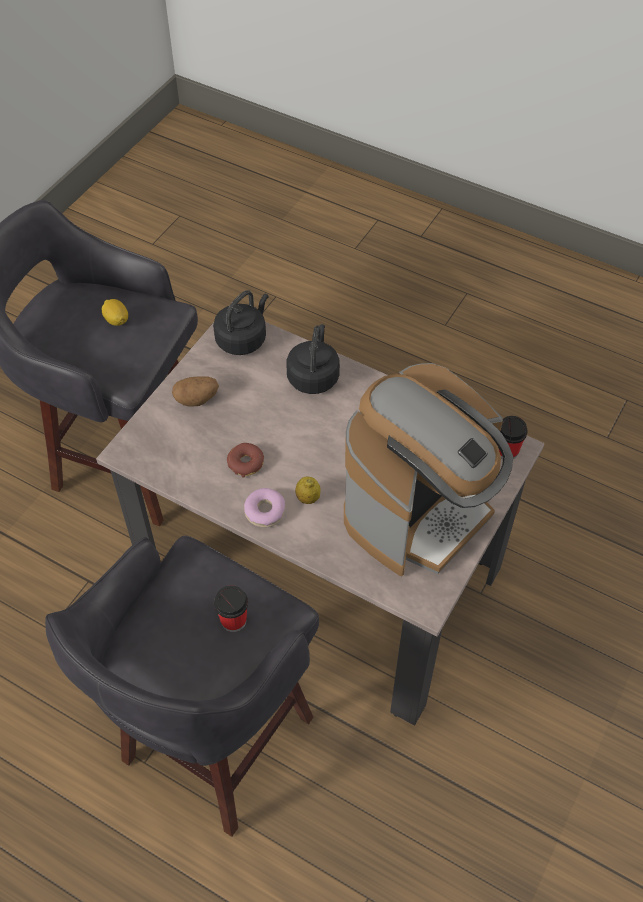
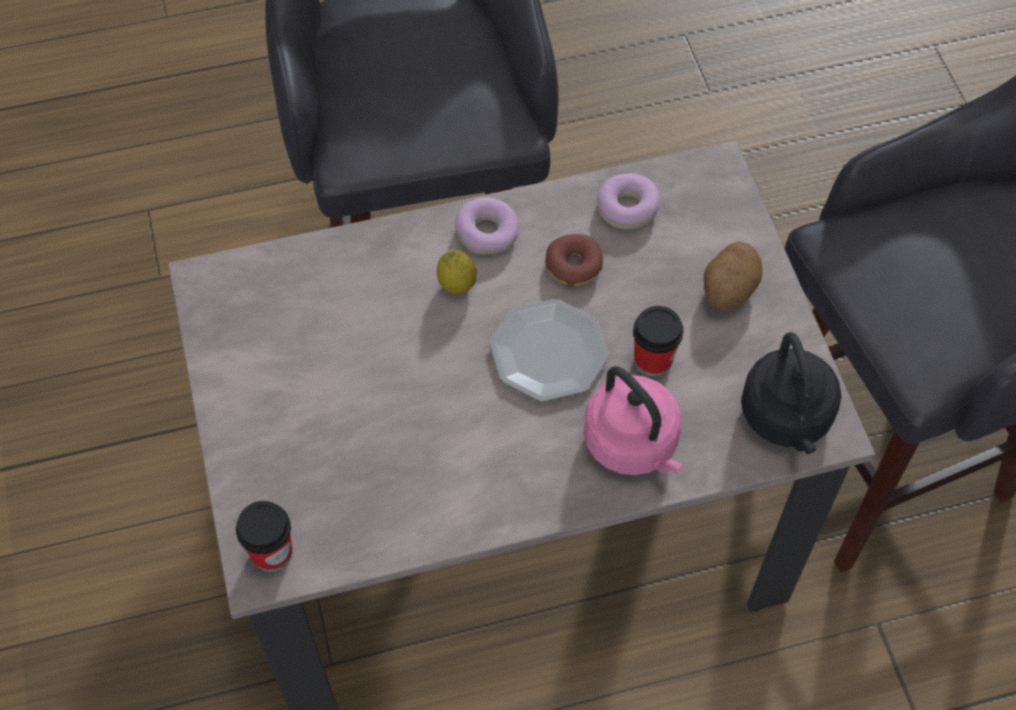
camera: 135 degrees right, 5 degrees up
lemon [102,299,128,326] -> none
cup [214,585,248,632] -> cup moved to [633,306,684,377]
black kettle [286,324,340,394] -> pink kettle [584,366,683,475]
coffee machine [344,363,513,576] -> none
none -> plate [489,299,609,402]
none -> donut [597,174,660,229]

